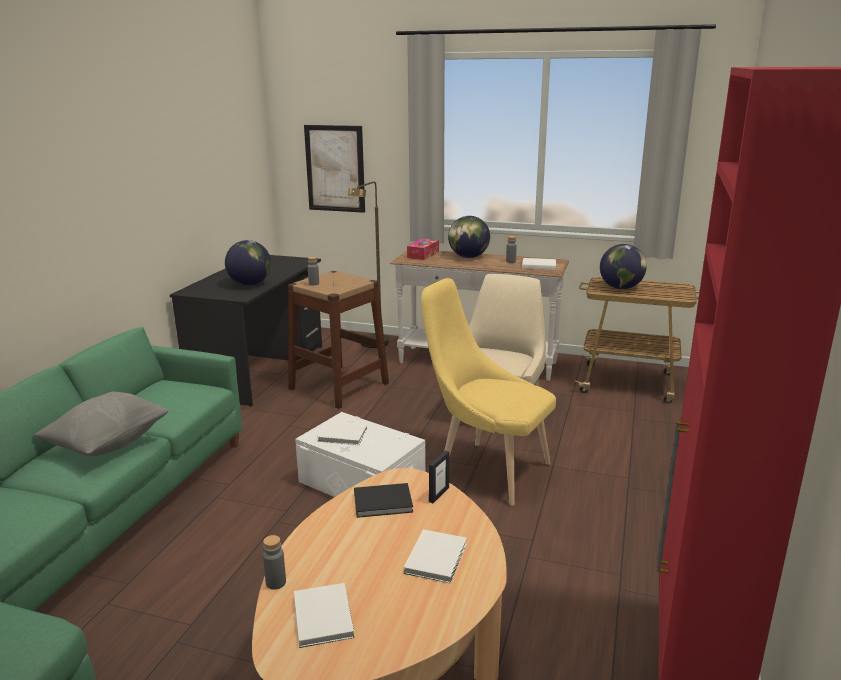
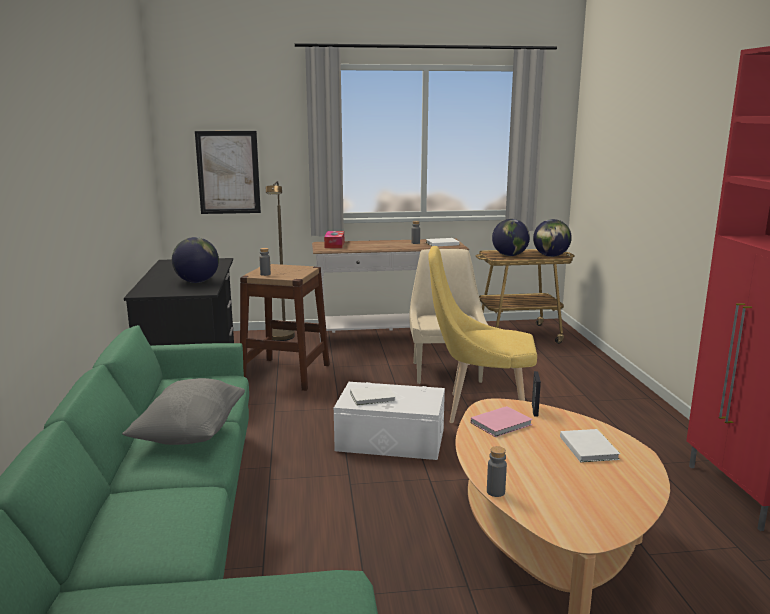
camera: 25 degrees left, 5 degrees down
white book [294,583,355,648] -> none
black book [354,483,413,518] -> pink book [471,406,533,437]
globe [448,216,490,258] -> globe moved to [533,219,572,257]

